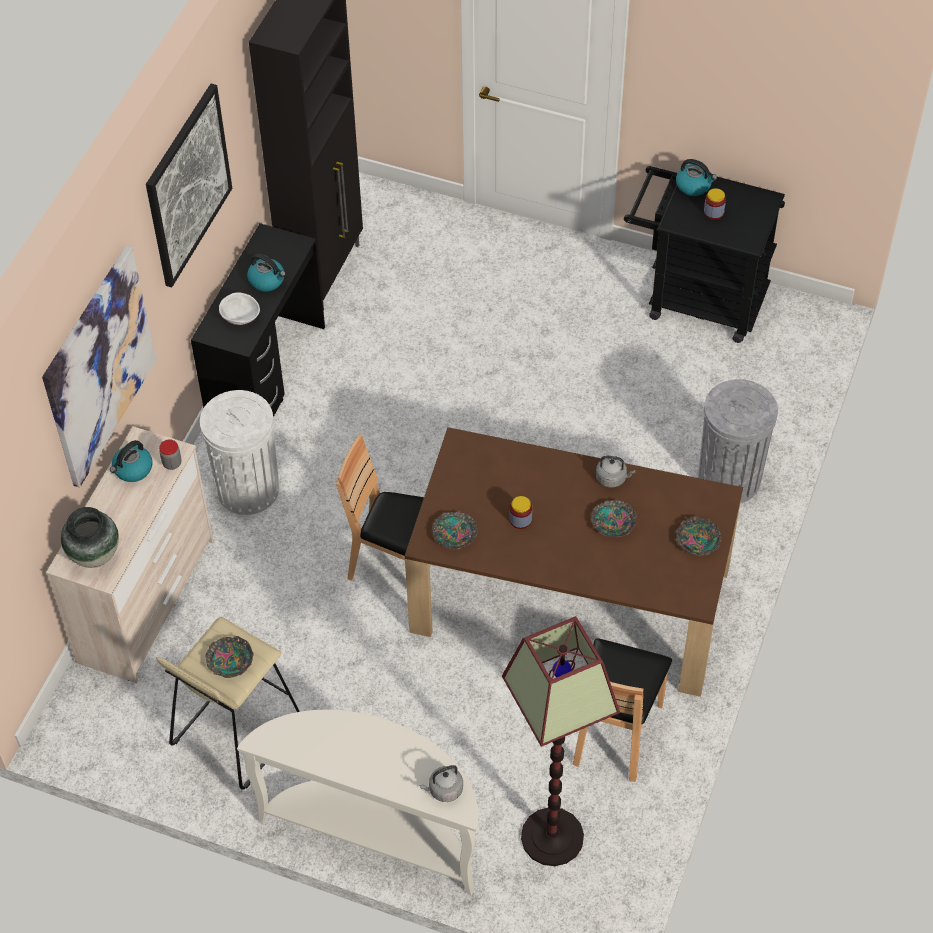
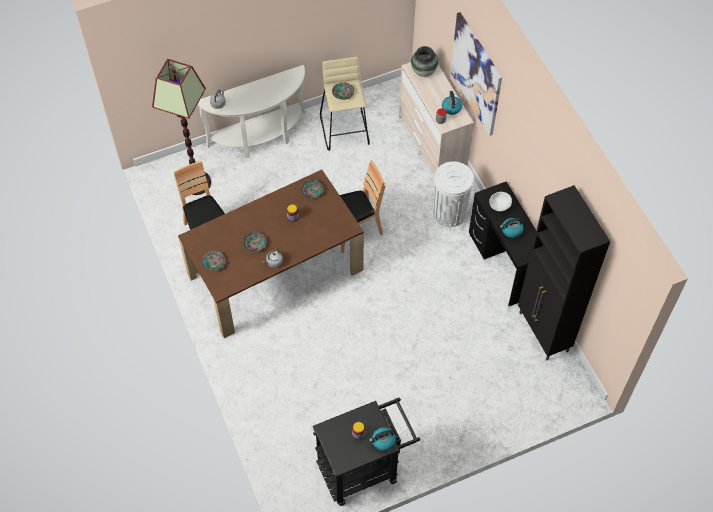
camera: 135 degrees right, 5 degrees up
picture [146,84,232,287] -> none
grey trash can [698,379,778,503] -> none

